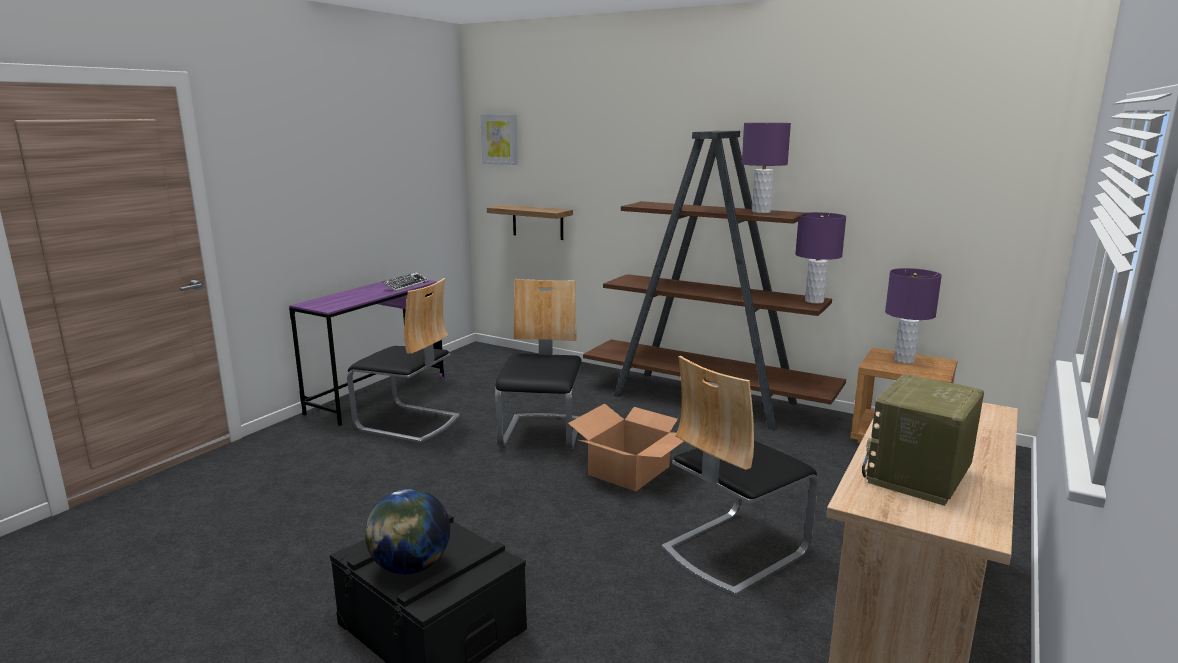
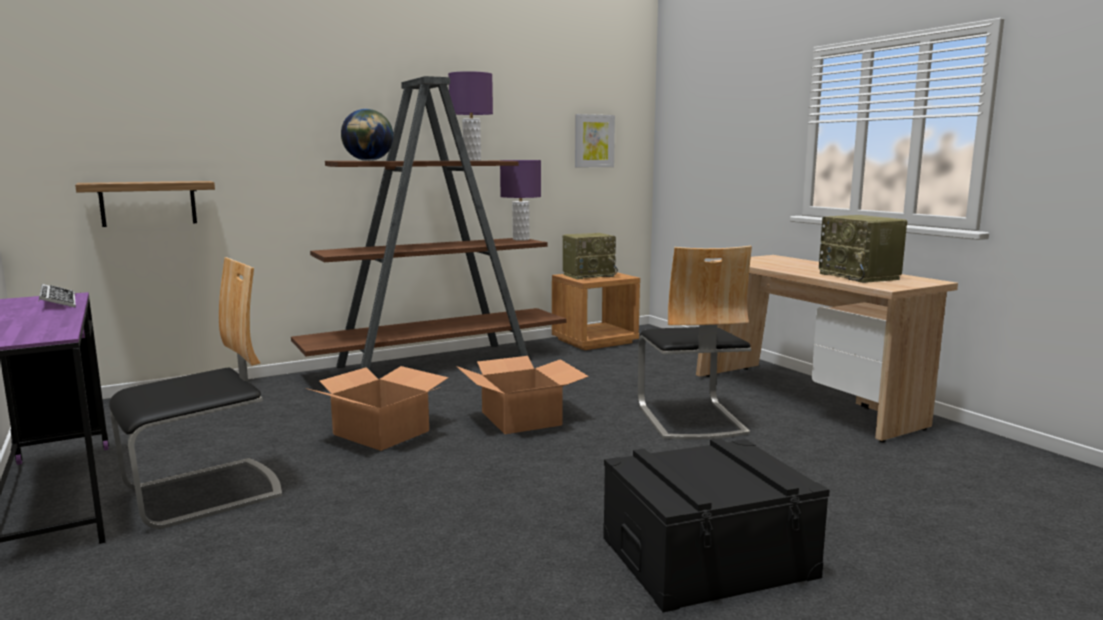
camera: 60 degrees left, 5 degrees down
globe [365,489,450,575] -> globe moved to [341,109,393,161]
picture [480,114,518,165] -> picture moved to [575,114,615,167]
chair [495,279,582,449] -> cardboard box [306,366,449,451]
purple table lamp [885,268,942,364] -> radio [562,233,618,280]

